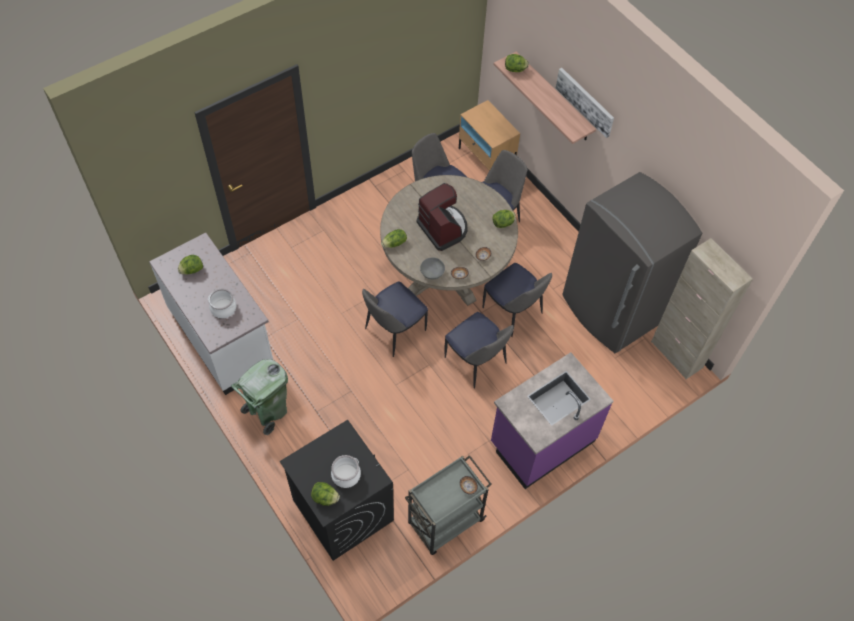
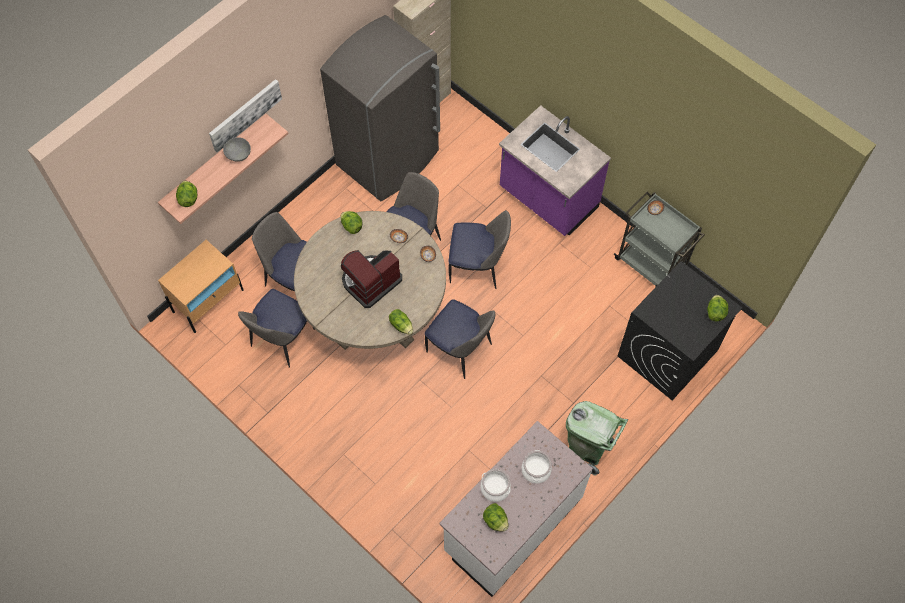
camera: 100 degrees left, 5 degrees up
cooking pot [331,455,361,488] -> cooking pot moved to [481,469,511,502]
grey bowl [420,257,445,279] -> grey bowl moved to [223,137,251,162]
chair [444,312,514,389] -> chair turned 60 degrees clockwise [449,210,511,289]

